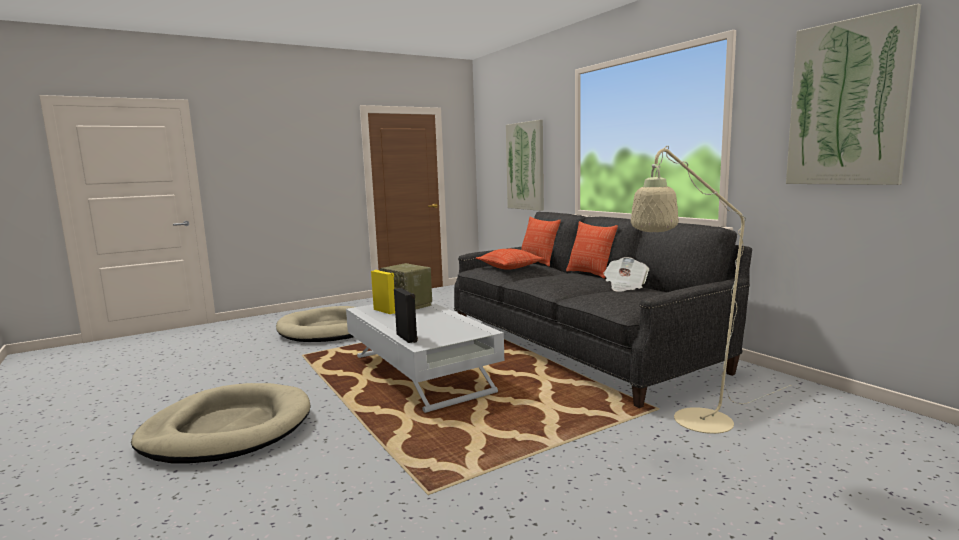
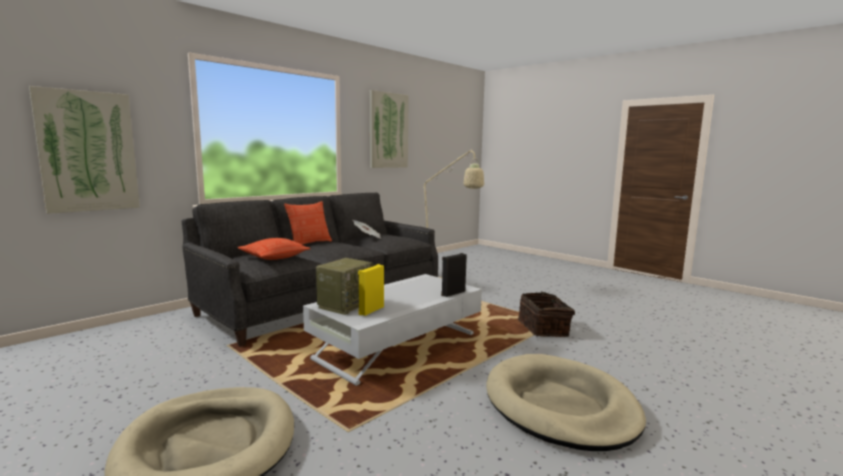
camera: 105 degrees left, 0 degrees up
orange pillow [521,216,561,266] -> none
none -> basket [518,292,575,337]

